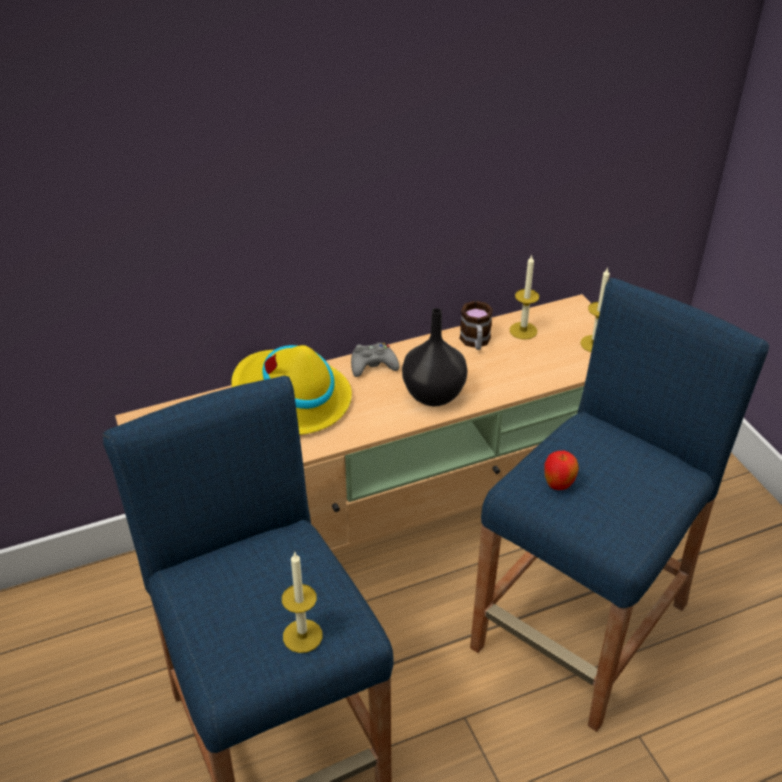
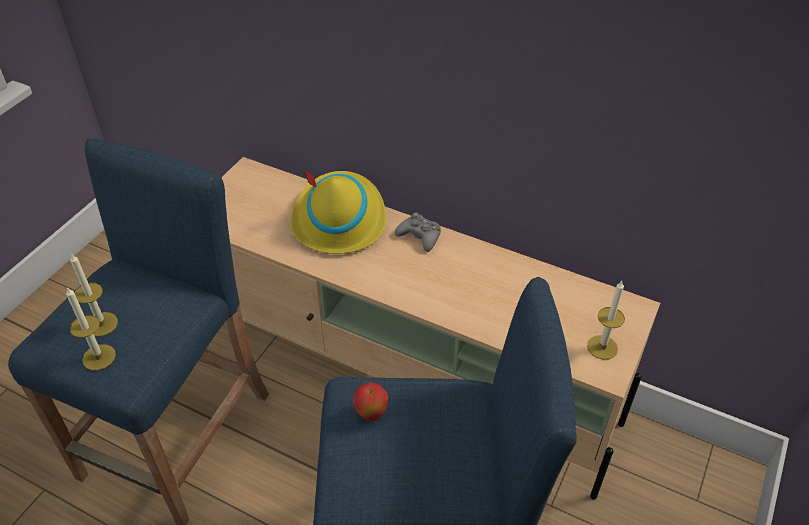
camera: 50 degrees right, 5 degrees up
black vase [402,308,468,406] -> none
mug [459,301,493,350] -> none
candle [510,254,539,340] -> candle moved to [70,253,118,337]

